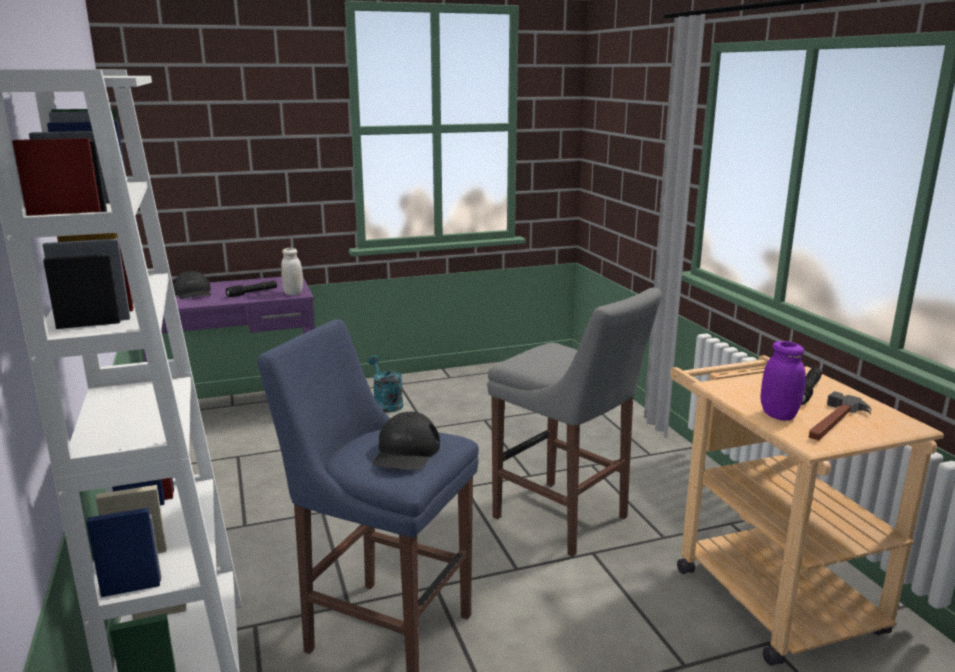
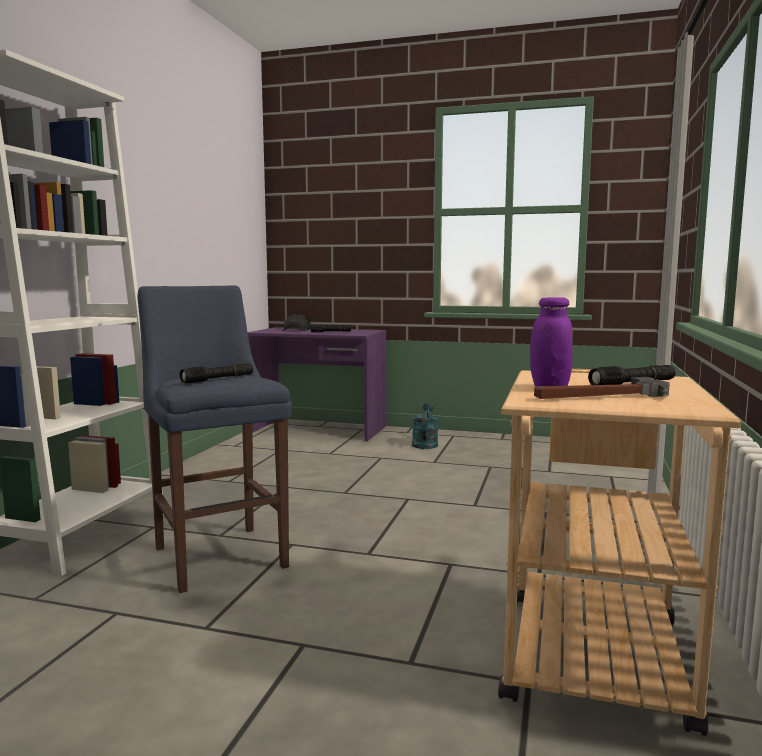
camera: 35 degrees right, 10 degrees down
white jar [281,248,303,295] -> none
black cap [372,412,440,470] -> black flashlight [180,363,253,383]
grey stool [487,288,662,557] -> none

